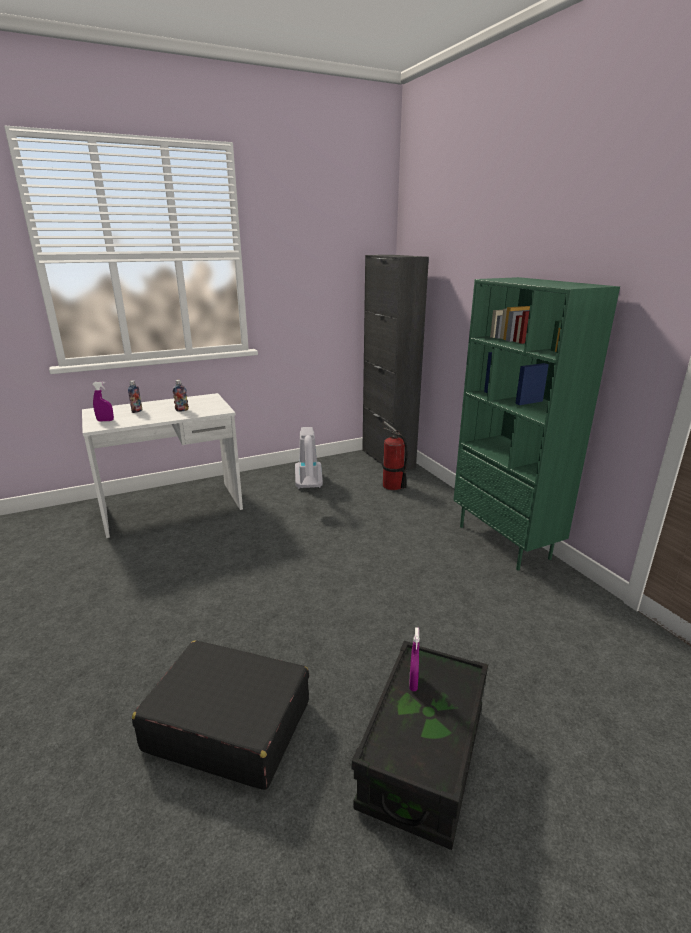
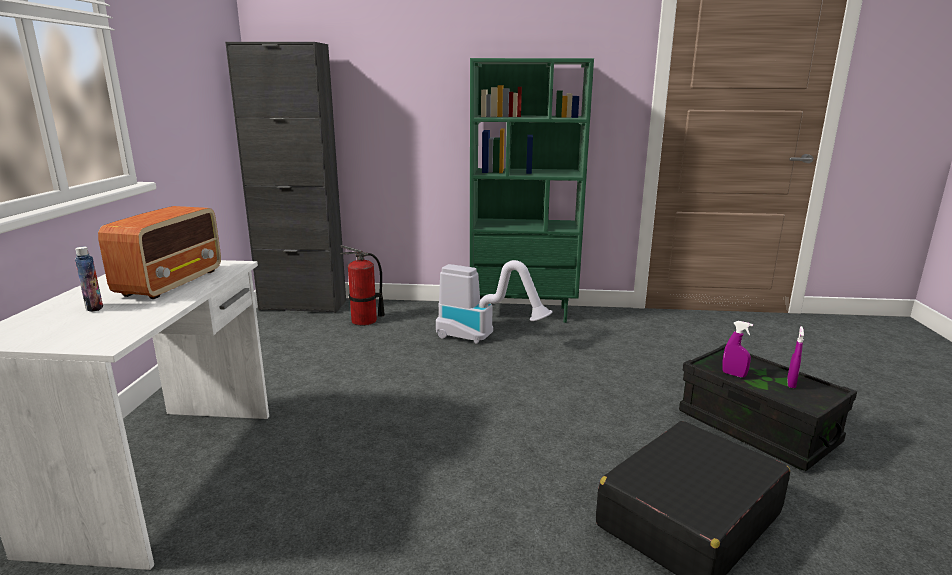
camera: 60 degrees left, 5 degrees down
purple spray bottle [92,381,114,421] -> purple spray bottle moved to [787,326,804,388]
bottle [173,380,189,412] -> radio [98,206,221,299]
vacuum cleaner [295,427,323,489] -> vacuum cleaner moved to [436,260,553,344]

